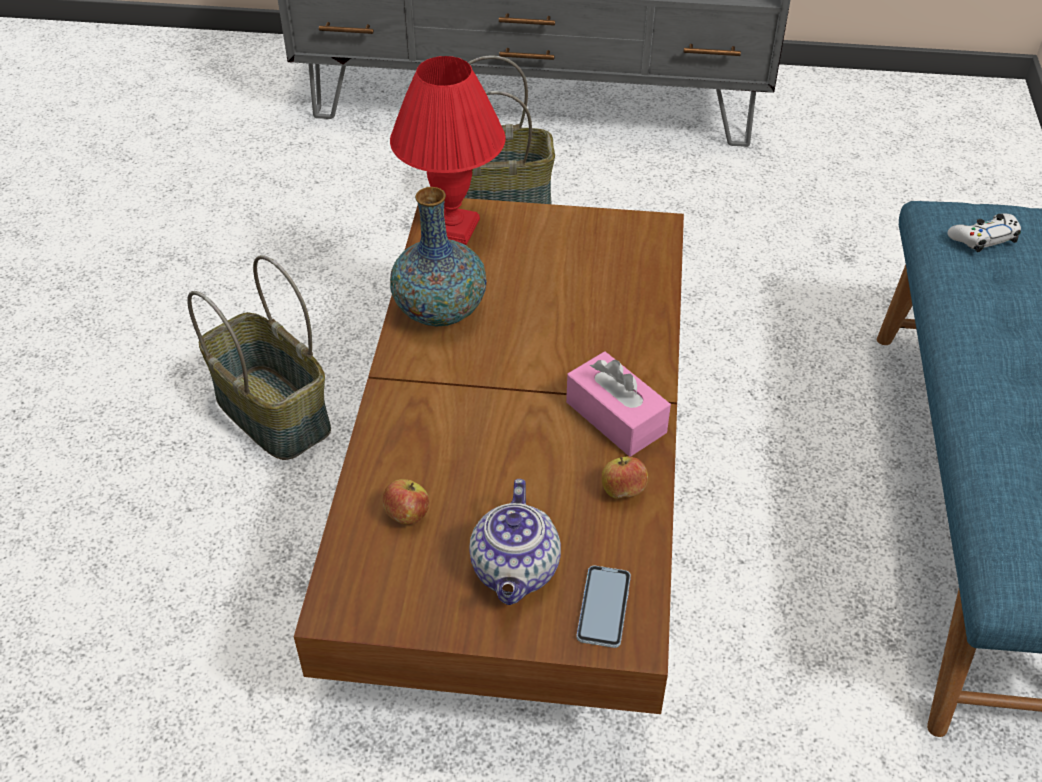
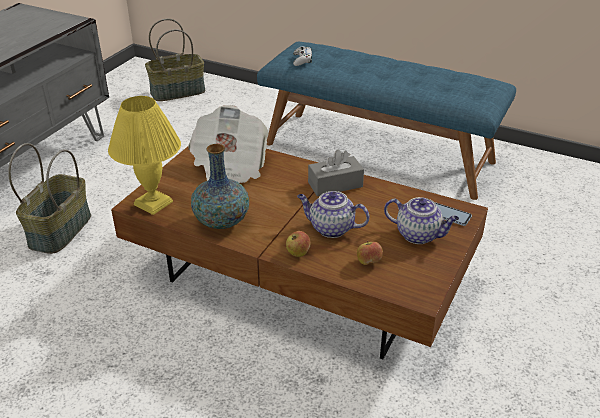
camera: 70 degrees left, 10 degrees down
basket [187,255,331,460] -> basket moved to [145,19,205,101]
red table lamp [390,56,505,245] -> yellow table lamp [108,96,181,215]
pink tissue box [566,351,671,457] -> grey tissue box [308,150,364,196]
apple [602,457,648,499] -> apple moved to [286,231,311,257]
none -> newspaper [188,105,269,183]
none -> teapot [297,191,369,238]

